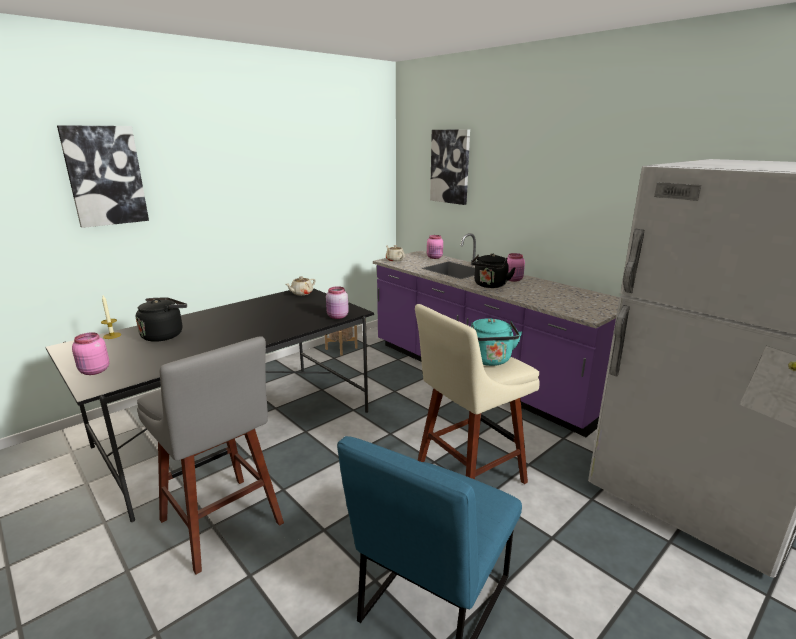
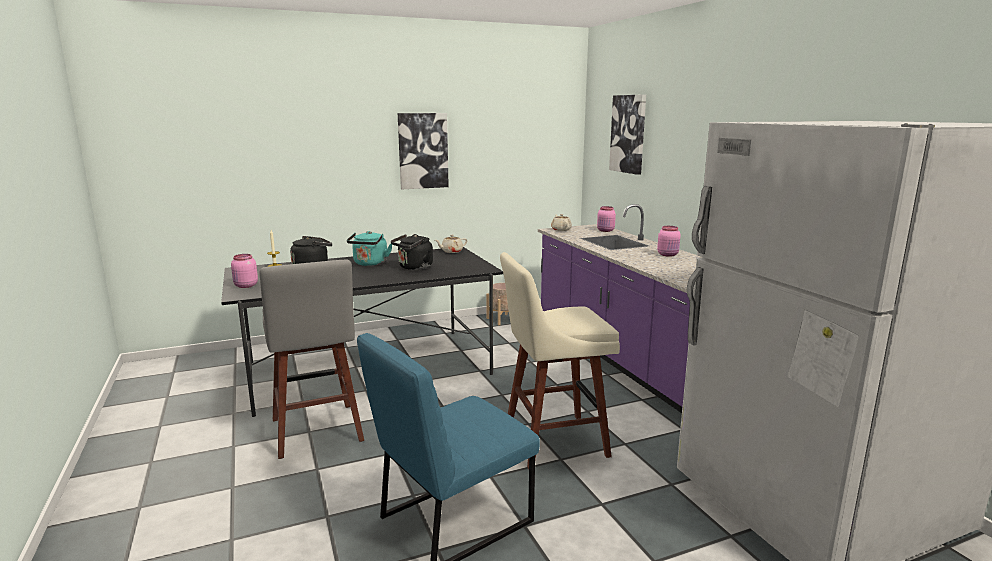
camera: 20 degrees right, 5 degrees down
picture [57,125,149,228] -> picture moved to [398,113,449,189]
pink jar [326,286,349,319] -> none
turquoise kettle [471,318,522,366] -> turquoise kettle moved to [347,231,392,266]
black kettle [472,254,515,288] -> black kettle moved to [391,234,433,270]

